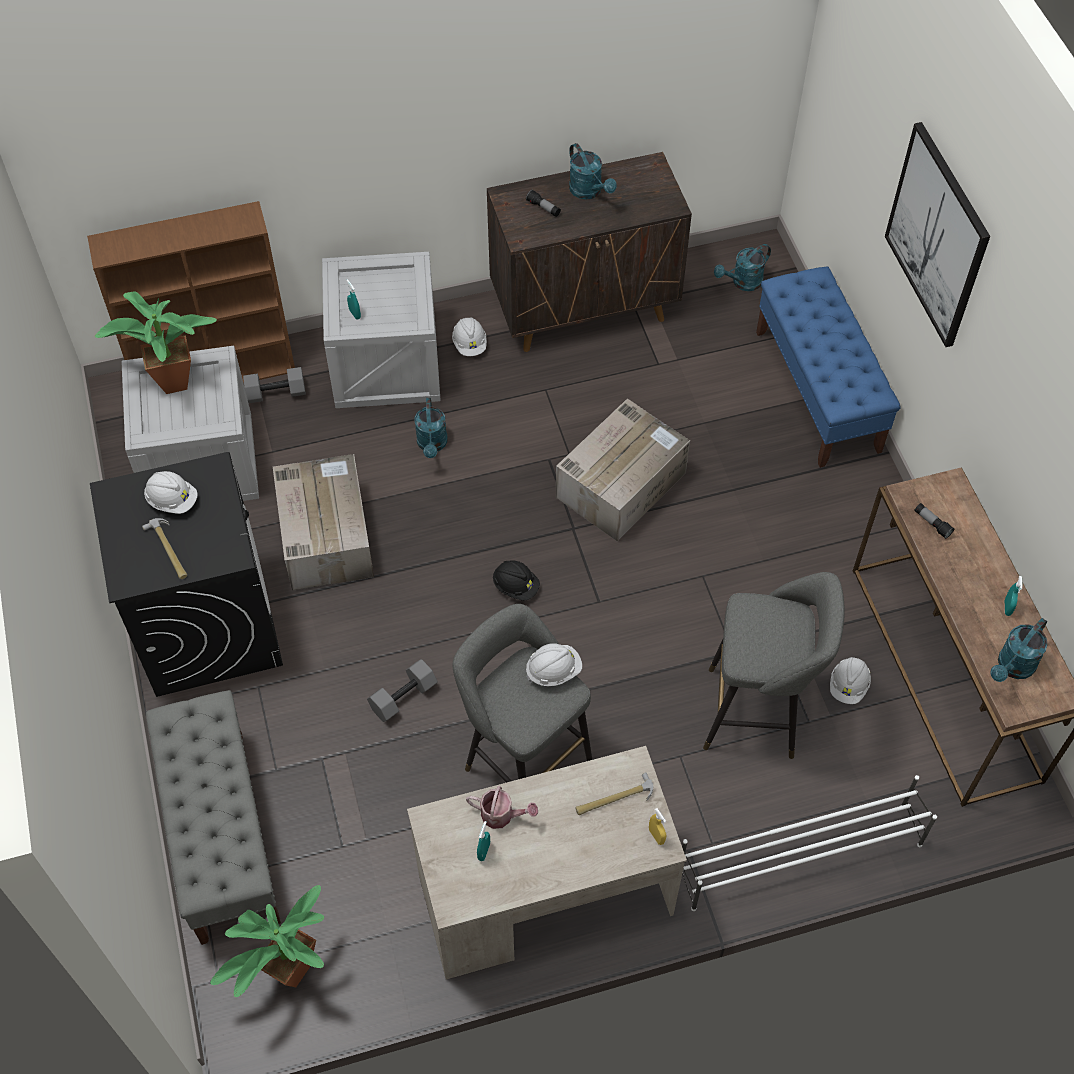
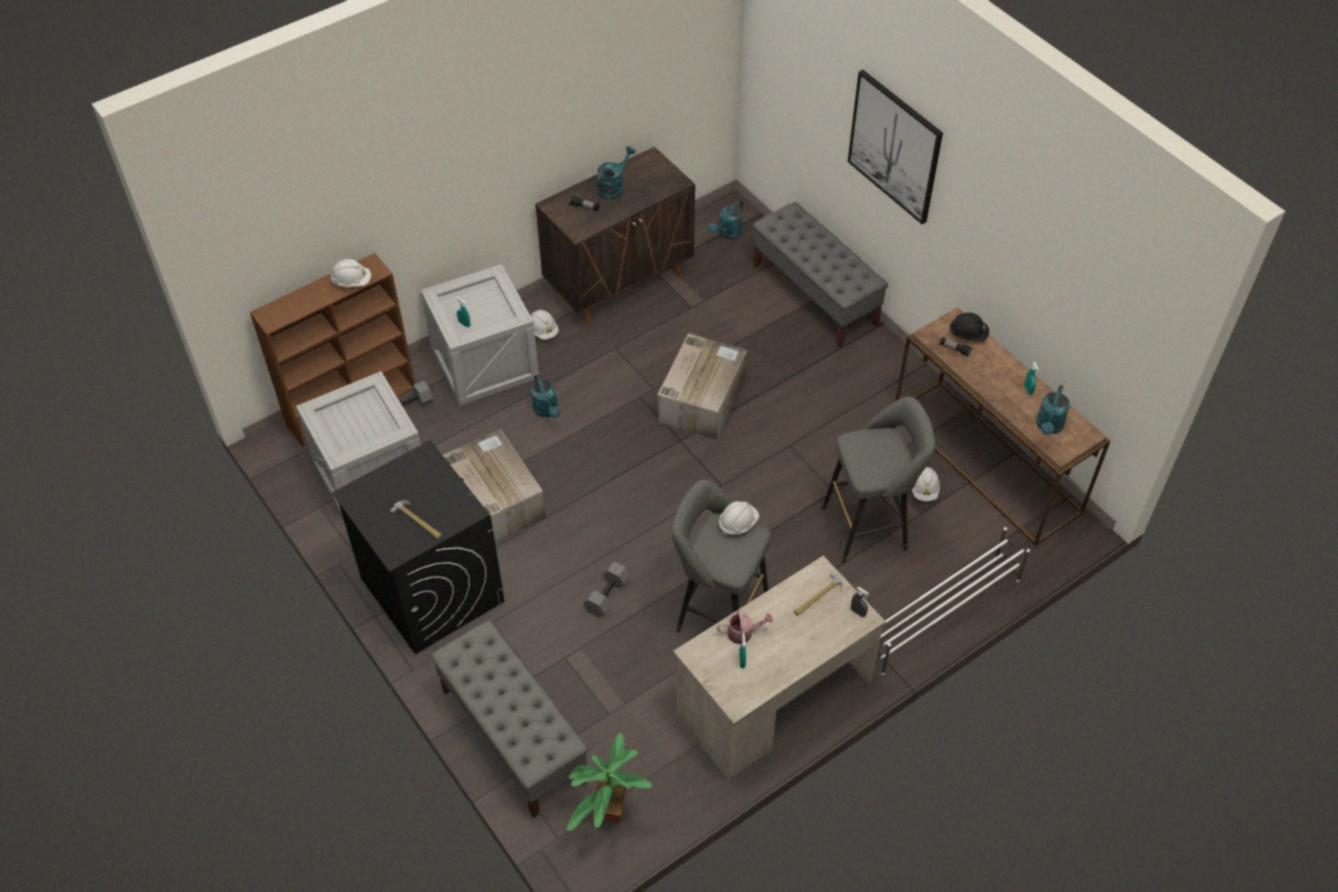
camera: 20 degrees left, 5 degrees down
potted plant [95,291,217,394] -> none
white hard hat [144,471,198,514] -> white hard hat moved to [331,259,371,287]
black hard hat [493,561,540,601] -> black hard hat moved to [949,313,989,341]
turquoise watering can [569,143,617,200] -> turquoise watering can turned 90 degrees counterclockwise [596,146,636,200]
yellow spray bottle [649,808,666,845] -> grey spray bottle [851,587,869,617]
blue bench [756,267,901,468] -> grey bench [753,202,888,348]

